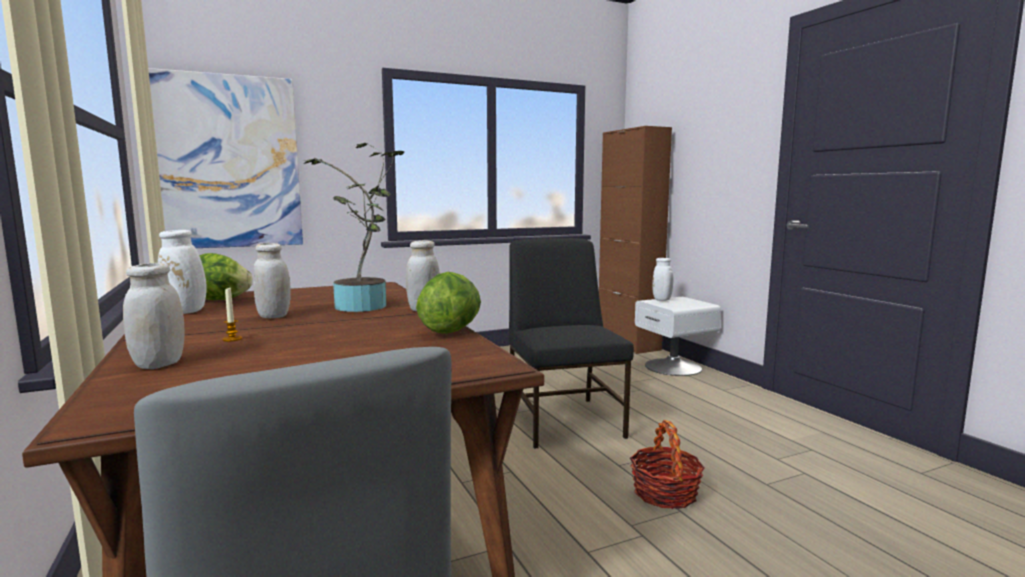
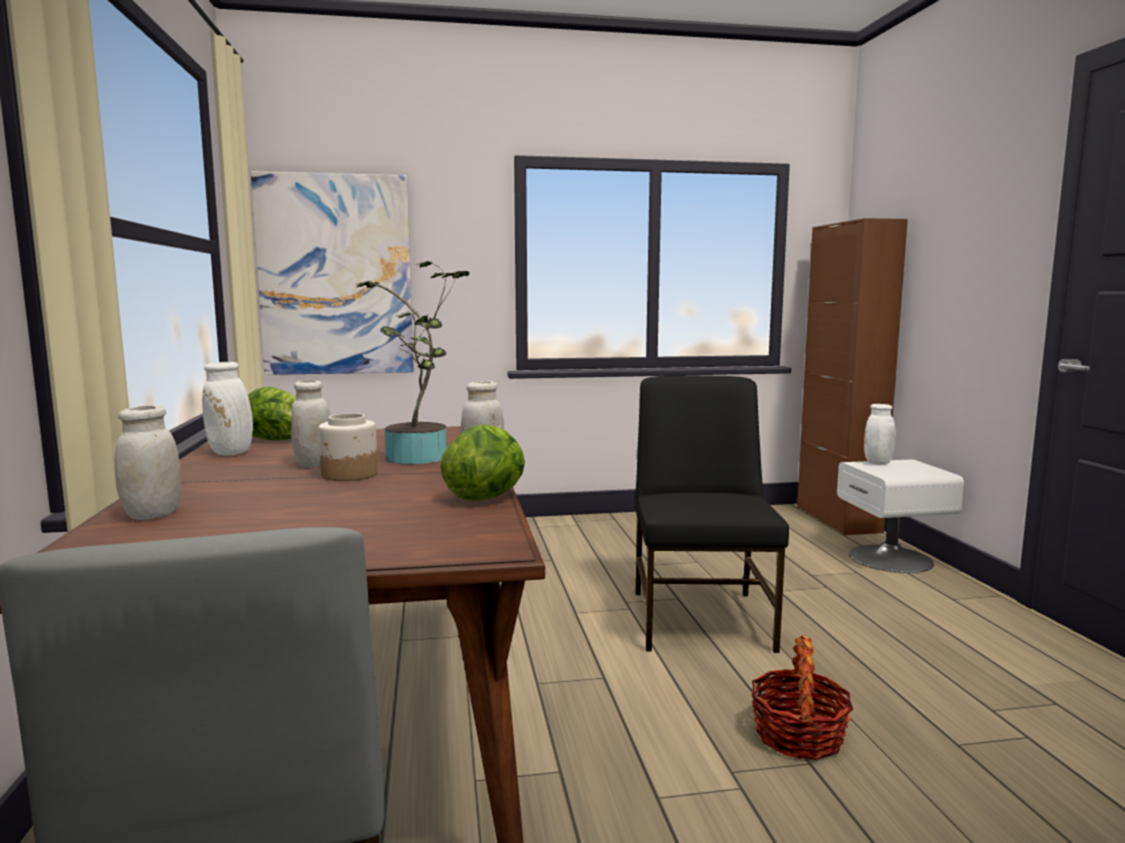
camera: 15 degrees right, 0 degrees up
candle [222,288,242,342] -> none
none -> jar [318,413,378,481]

